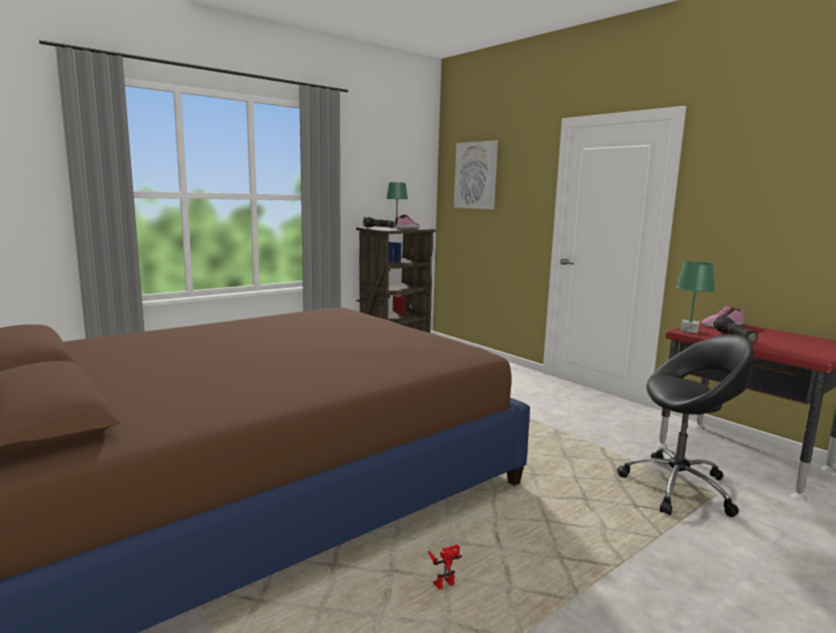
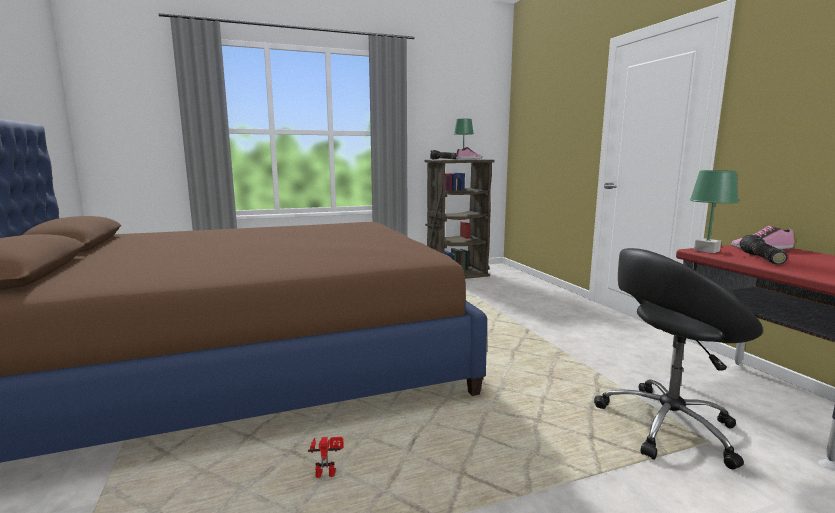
camera: 20 degrees right, 0 degrees up
picture [454,140,498,209] -> none
black office chair [617,334,754,517] -> black office chair turned 135 degrees clockwise [594,248,763,469]

